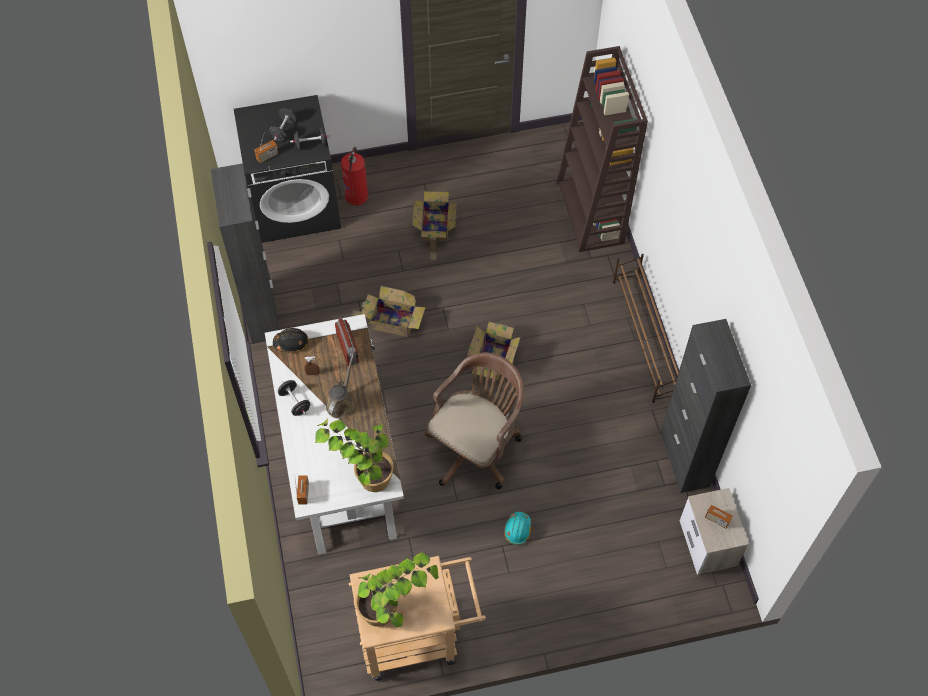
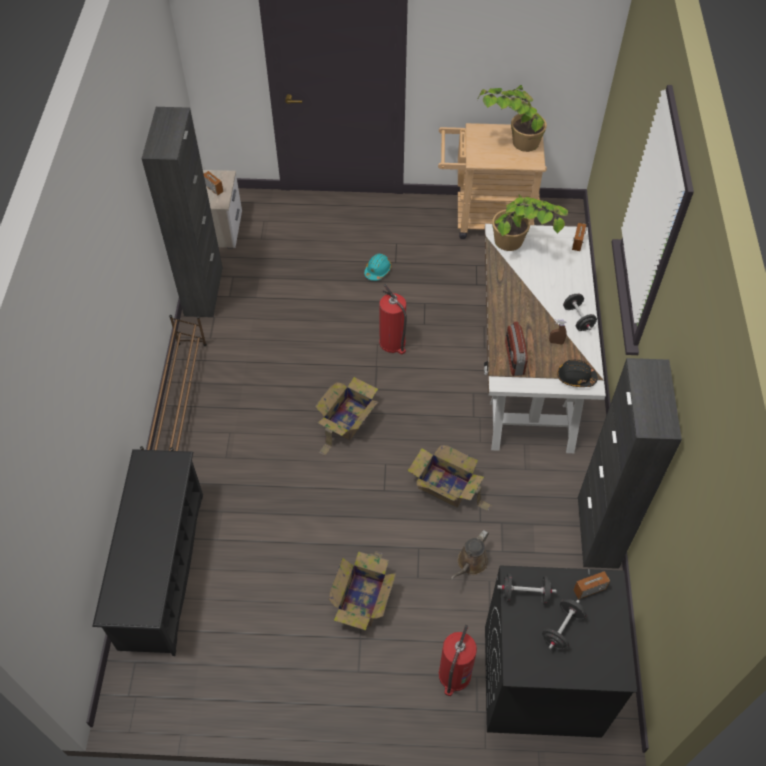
camera: 165 degrees left, 5 degrees down
brown watering can [326,355,355,419] -> brown watering can moved to [450,530,489,580]
brown office chair [425,353,524,489] -> fire extinguisher [379,284,407,355]
brown bookcase [556,46,648,252] -> black shoe rack [92,449,203,656]

